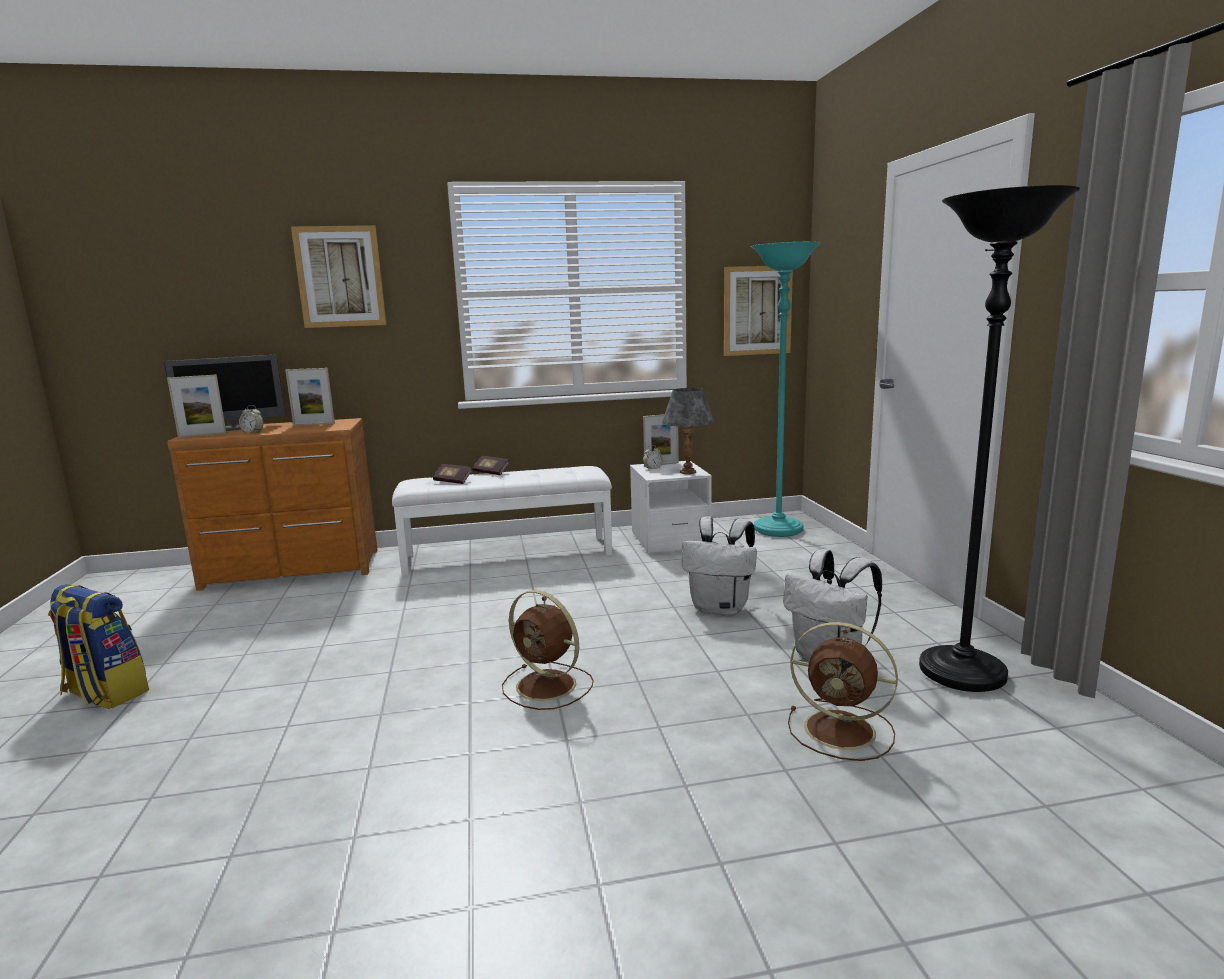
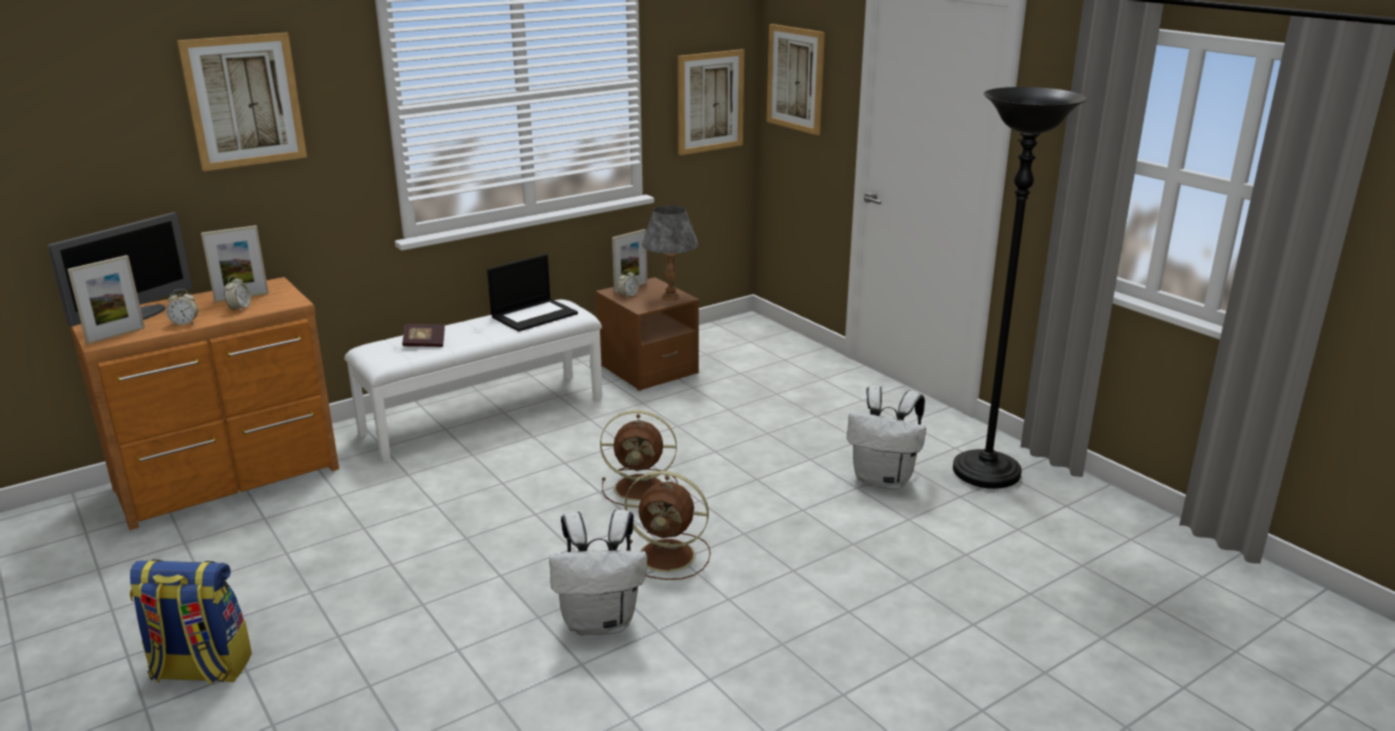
camera: 25 degrees left, 10 degrees up
book [472,456,509,475] -> none
white nightstand [630,461,712,554] -> brown nightstand [596,277,699,391]
white backpack [682,516,757,616] -> white backpack moved to [549,510,647,636]
turquoise floor lamp [751,242,821,537] -> none
brown fan [788,622,898,761] -> brown fan moved to [600,410,678,506]
none -> alarm clock [224,275,251,312]
none -> laptop [487,254,578,332]
none -> picture [767,24,825,135]

